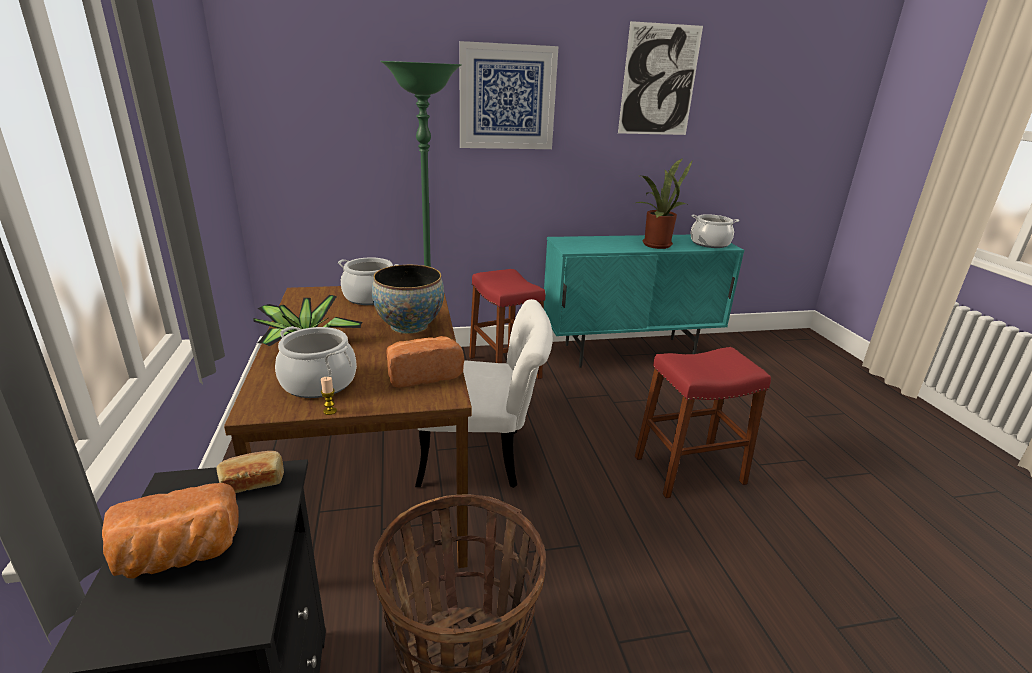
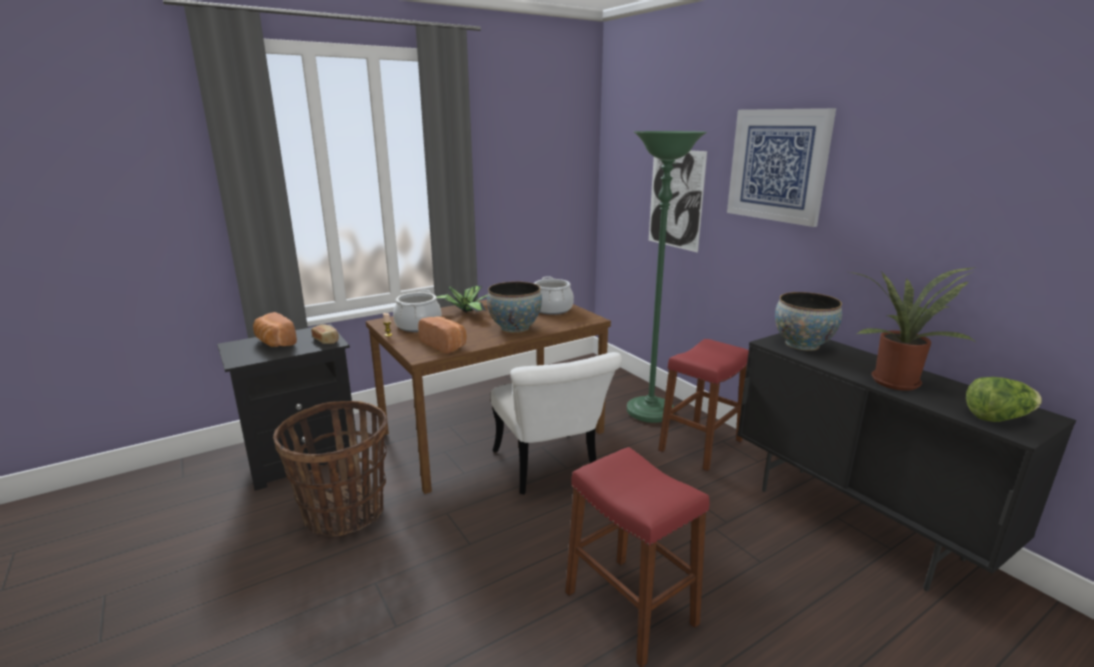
camera: 70 degrees right, 5 degrees down
turquoise cabinet [544,235,744,368] -> black cabinet [737,333,1076,591]
picture [618,21,703,135] -> picture moved to [649,150,707,253]
cooking pot [691,214,739,248] -> lettuce [966,377,1042,422]
none -> bowl [775,292,842,351]

